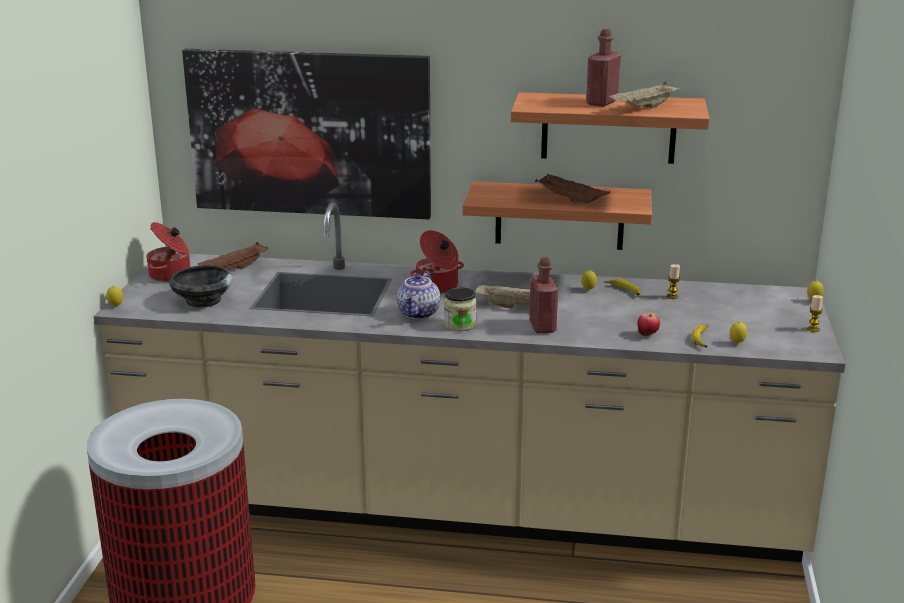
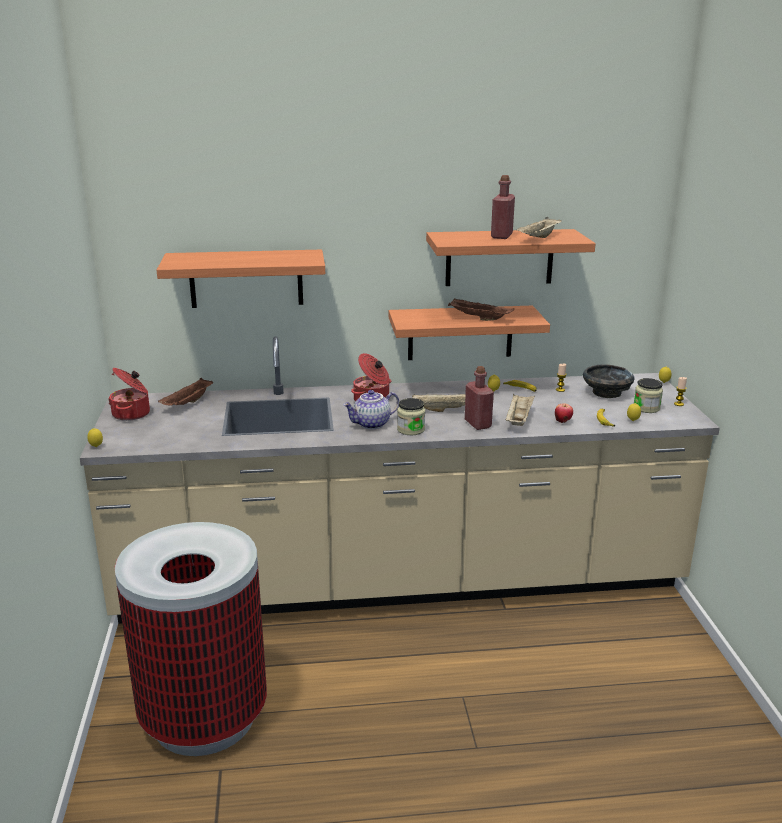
camera: 15 degrees left, 0 degrees up
black bowl [169,265,233,307] -> black bowl moved to [583,364,635,398]
picture [182,49,431,219] -> shelf [156,250,325,308]
teapot [397,271,440,320] -> teapot turned 60 degrees clockwise [343,390,399,429]
none -> beige tray [505,394,535,426]
none -> jar [634,378,663,413]

